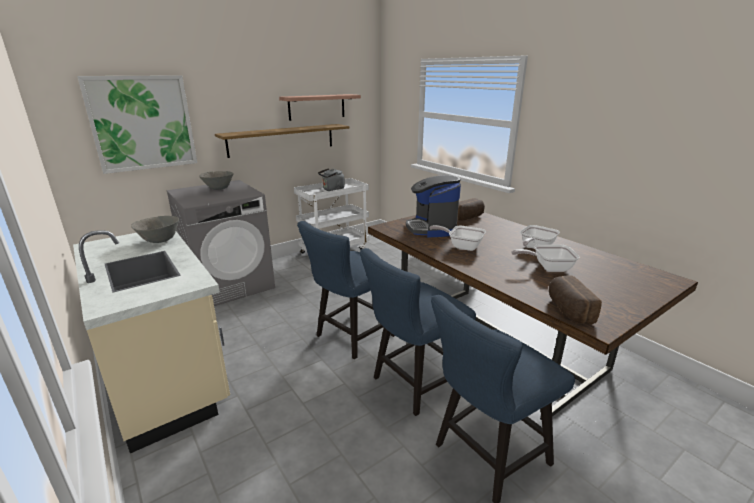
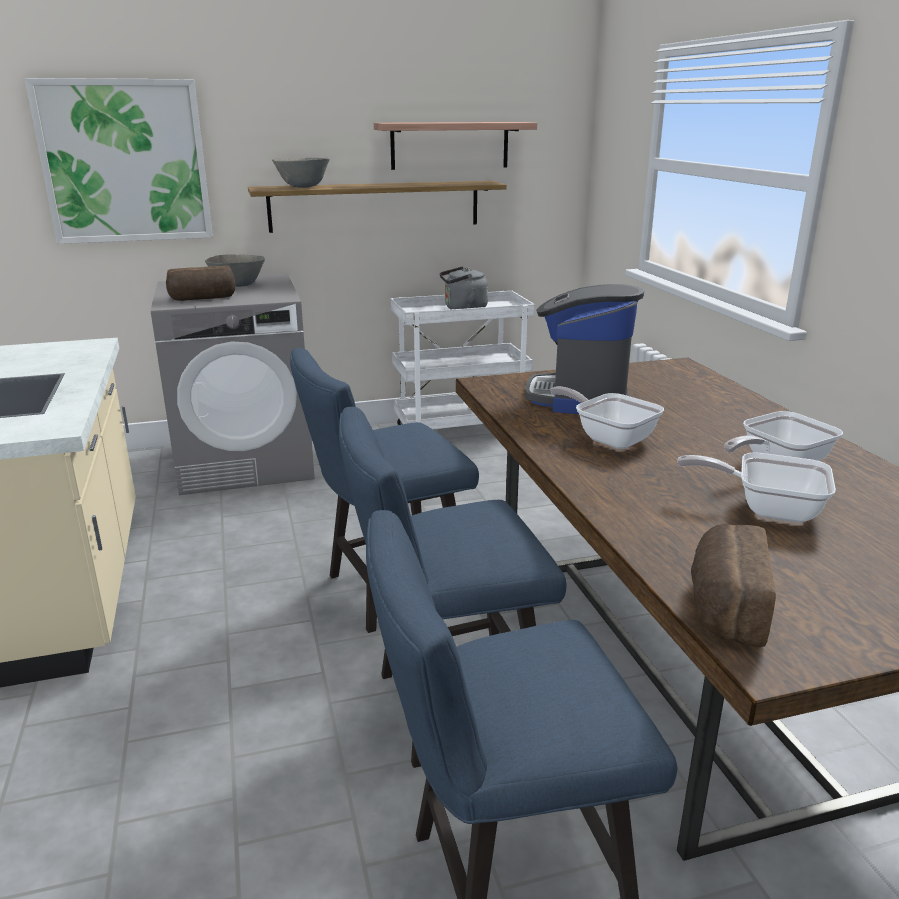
camera: 20 degrees right, 0 degrees up
grey bowl [131,216,179,243] -> grey bowl moved to [272,158,330,188]
bread [457,198,485,221] -> bread moved to [166,266,236,301]

